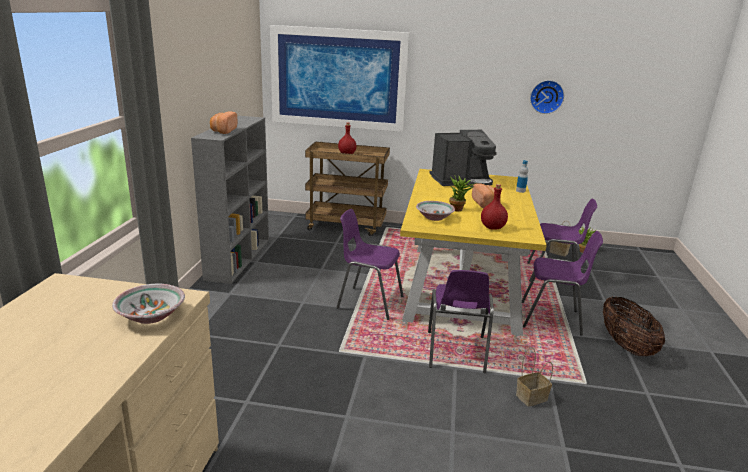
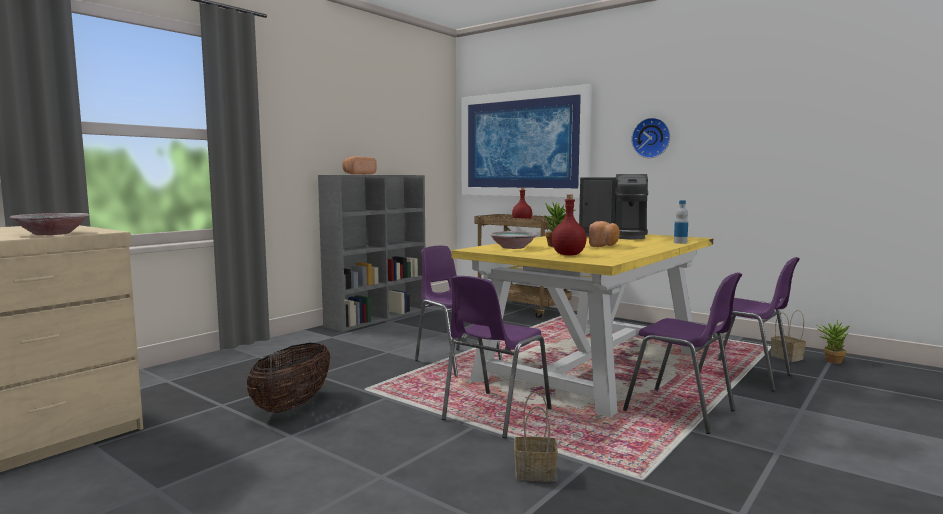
camera: 30 degrees right, 15 degrees down
wall clock [530,80,564,114] -> wall clock moved to [631,118,670,158]
basket [603,296,665,356] -> basket moved to [246,343,330,413]

